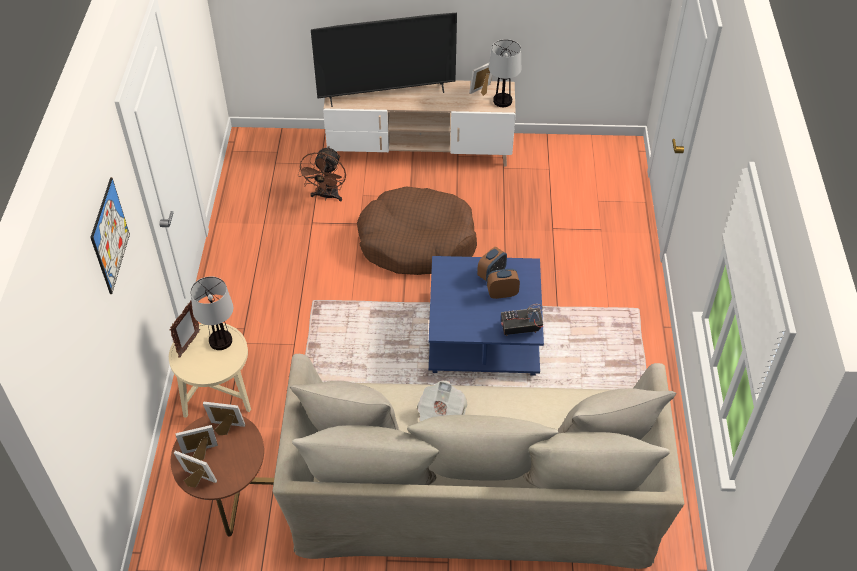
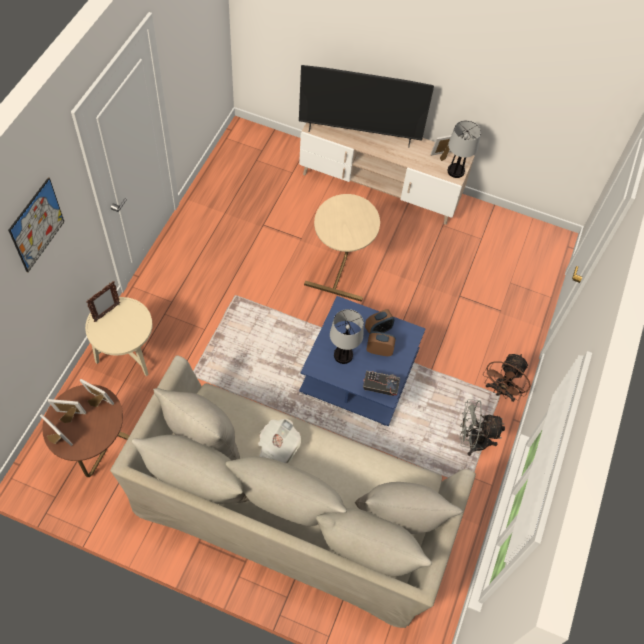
camera: 15 degrees right, 10 degrees up
table lamp [190,276,233,350] -> table lamp moved to [330,309,364,364]
brown fan [297,146,346,201] -> brown fan moved to [483,354,531,402]
brown dog bed [357,186,477,275] -> beige side table [304,194,380,302]
none -> grey fan [460,399,505,456]

